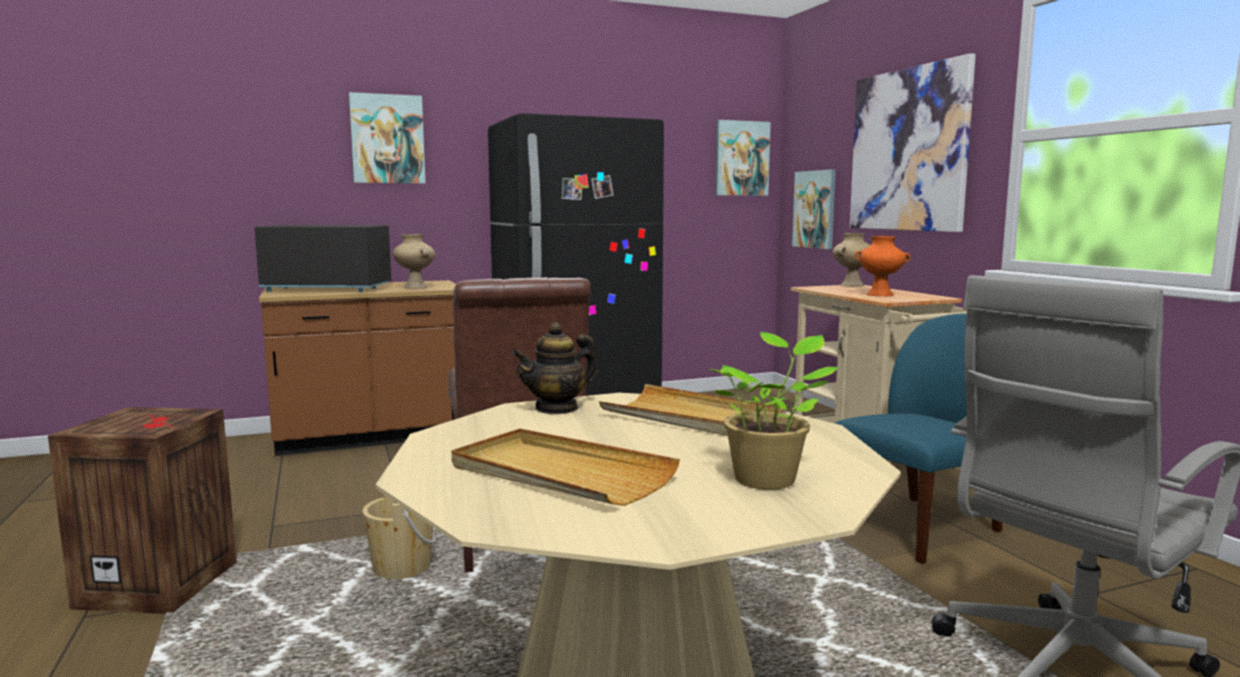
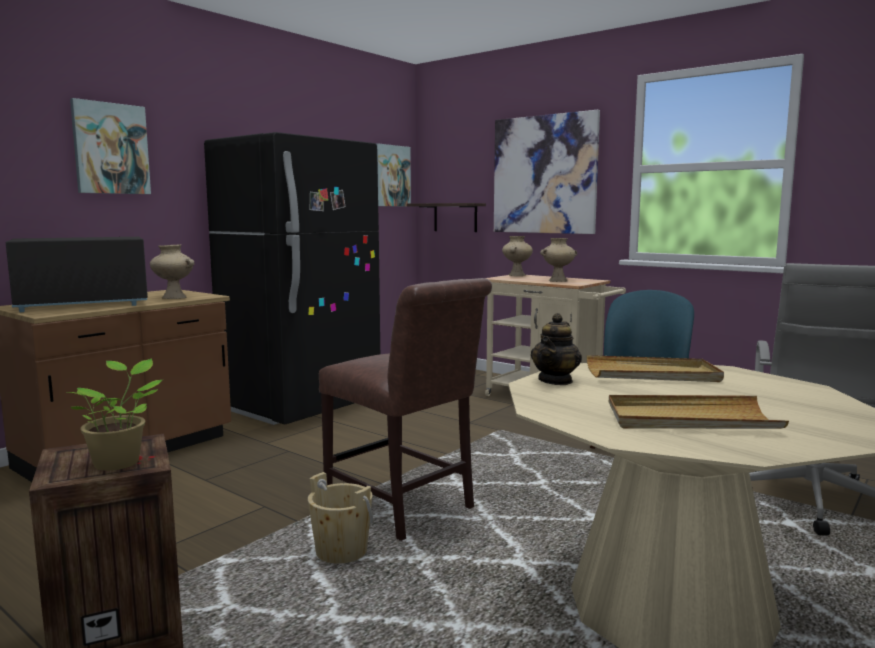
camera: 30 degrees left, 0 degrees up
potted plant [709,332,839,490] -> potted plant moved to [68,359,162,471]
picture [792,169,836,249] -> shelf [407,203,486,232]
orange vase [854,236,911,296] -> beige vase [540,238,577,282]

